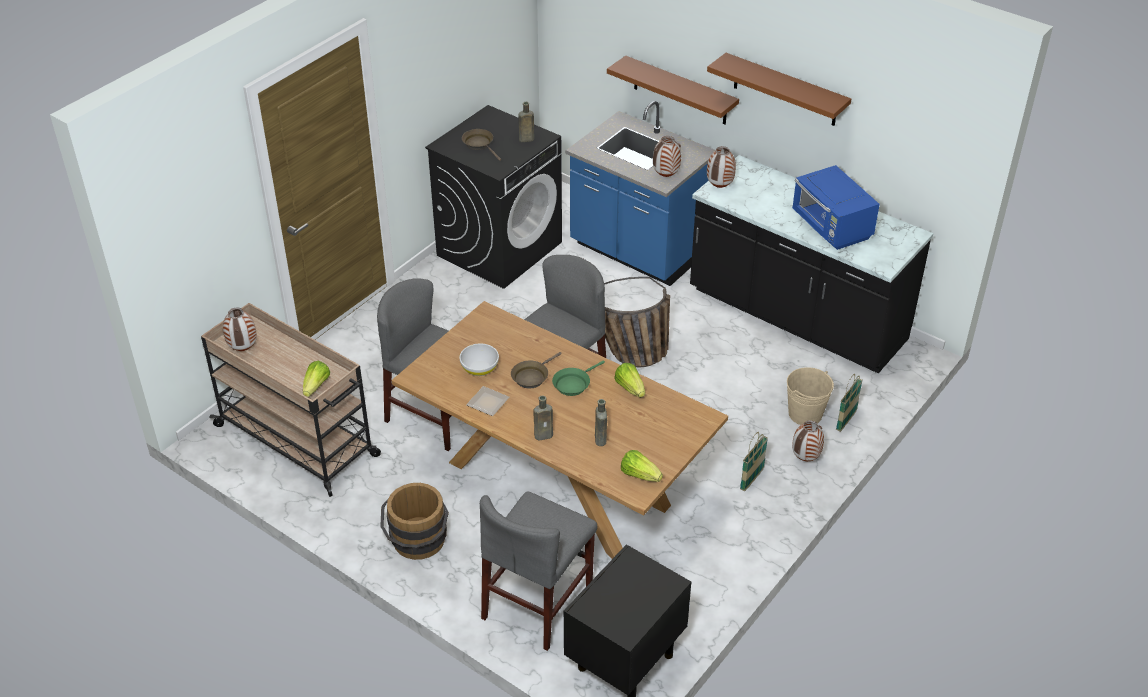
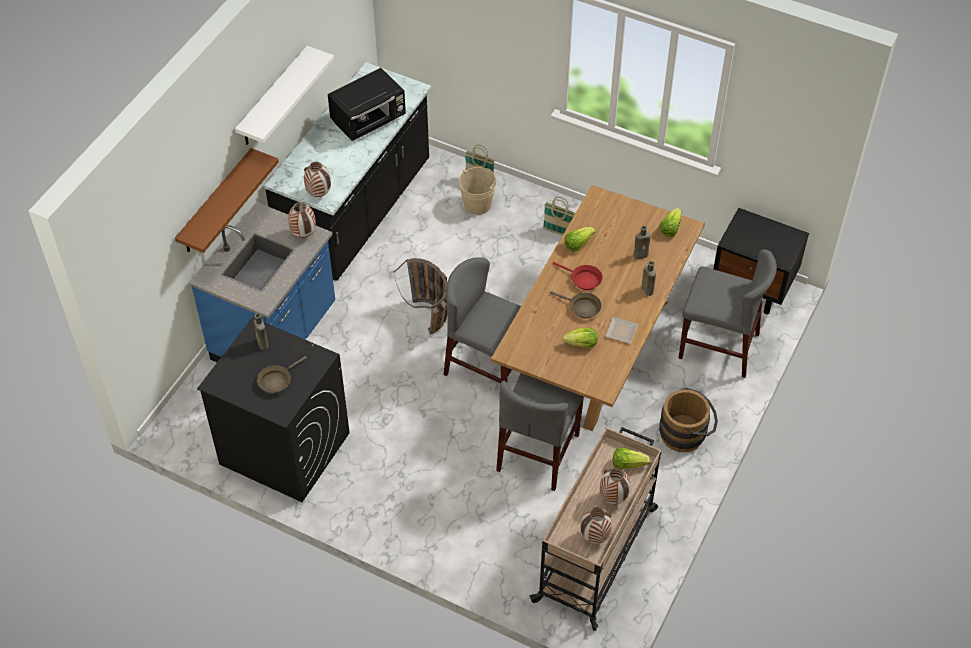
camera: 100 degrees left, 10 degrees up
white bowl [459,343,499,376] -> lettuce [562,327,598,348]
green frying pan [552,360,605,396] -> red frying pan [553,262,603,290]
brown shelf [707,53,851,126] -> white shelf [235,46,334,145]
blue microwave [792,165,880,250] -> black microwave [328,68,406,141]
vase [792,420,824,461] -> vase moved to [600,468,630,504]

